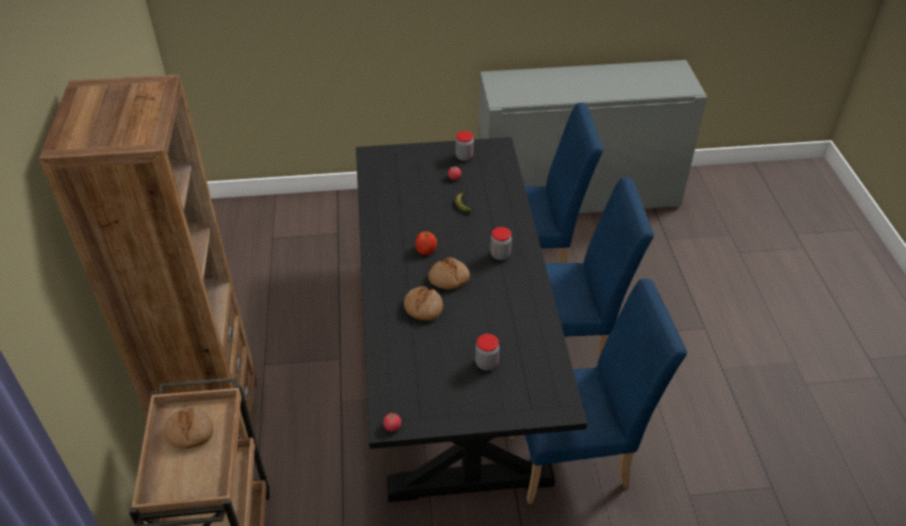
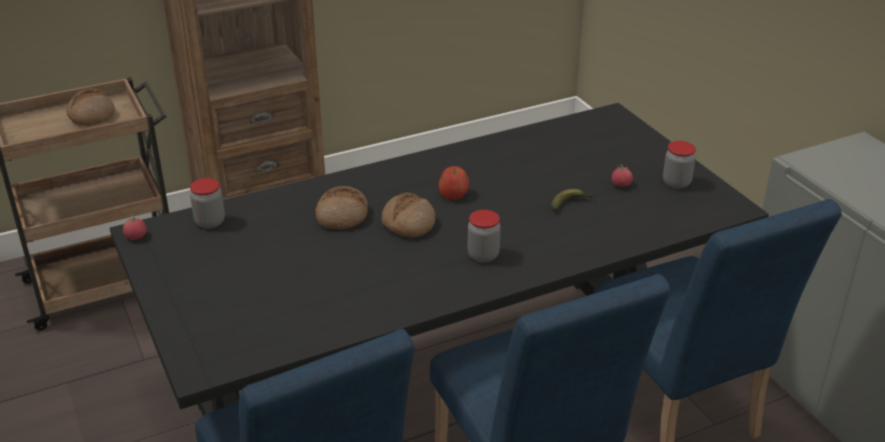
camera: 70 degrees right, 10 degrees down
jar [475,334,499,370] -> jar moved to [190,178,225,229]

